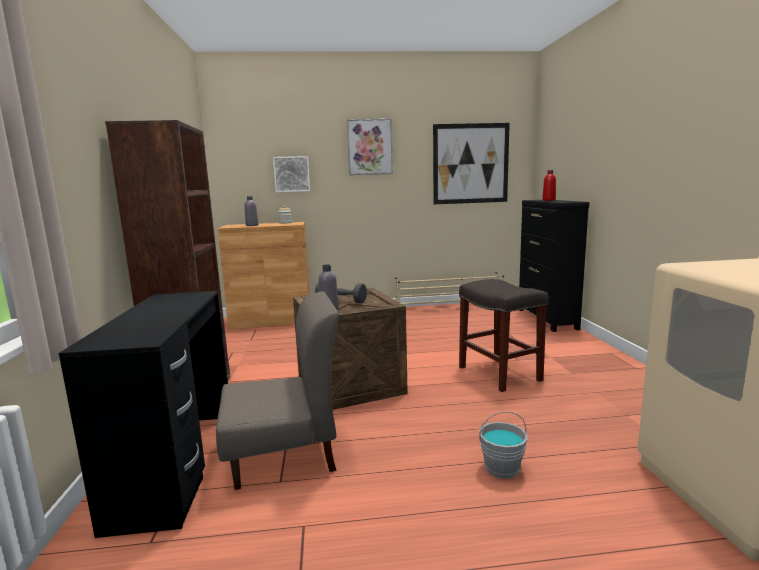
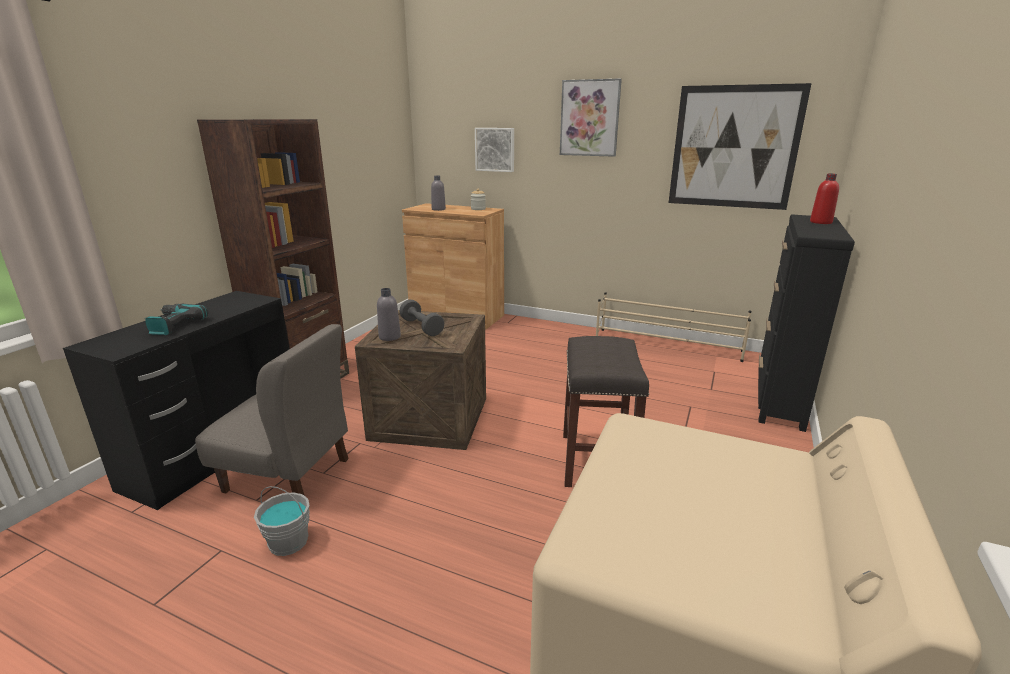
camera: 30 degrees right, 10 degrees up
grey bucket [479,411,528,479] -> grey bucket moved to [254,486,310,556]
none -> power drill [145,304,209,335]

